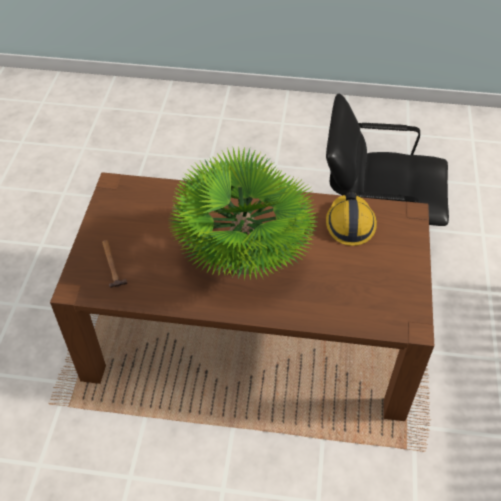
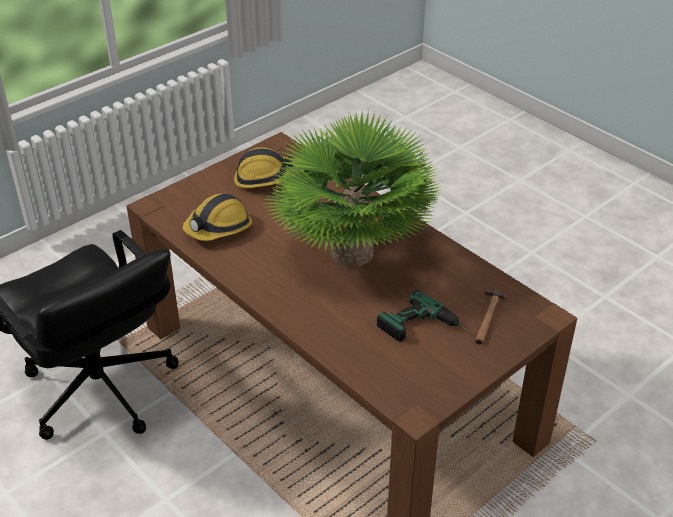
camera: 140 degrees left, 10 degrees down
none -> hard hat [234,147,298,188]
none -> power drill [377,290,469,342]

